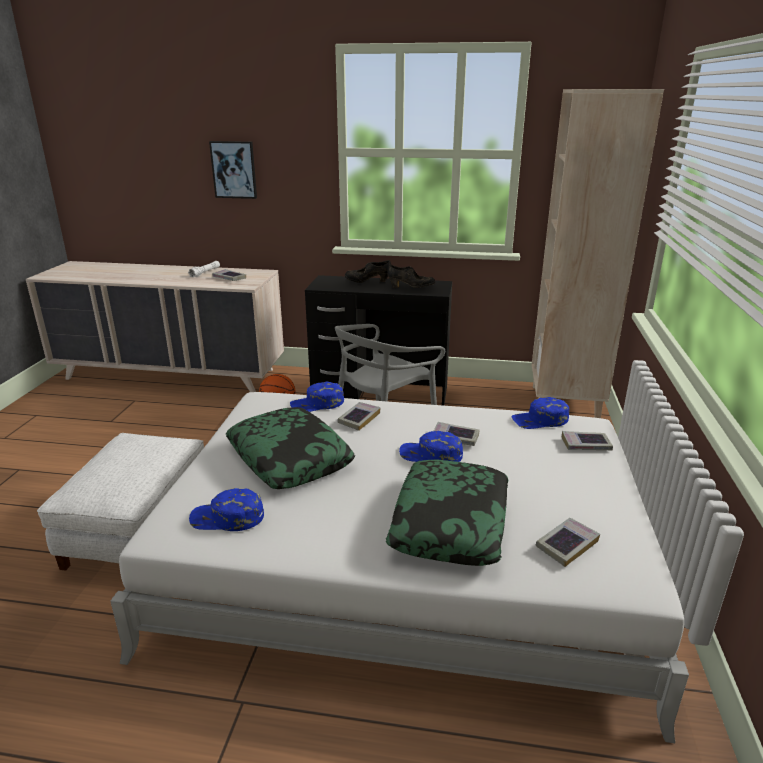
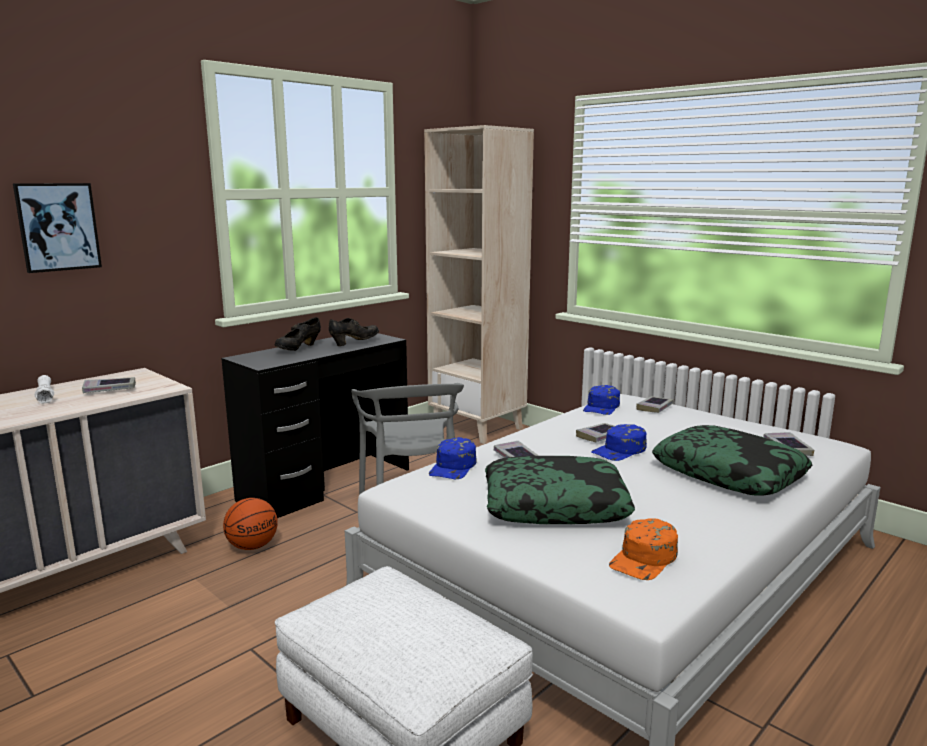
camera: 55 degrees left, 10 degrees down
blue cap [189,488,264,531] -> orange cap [609,518,678,580]

